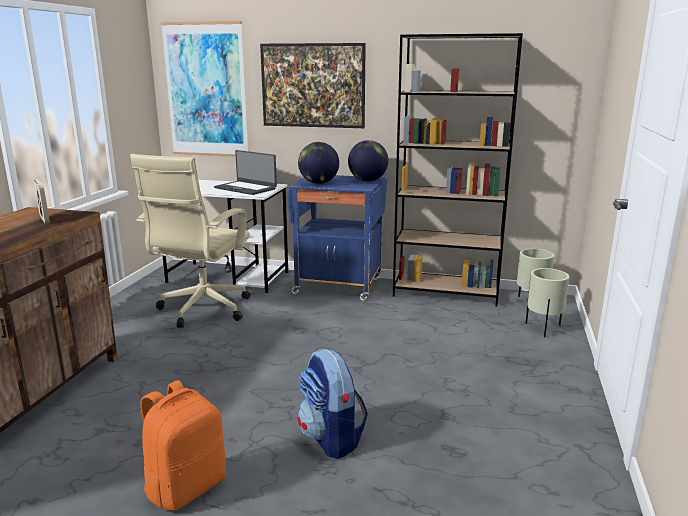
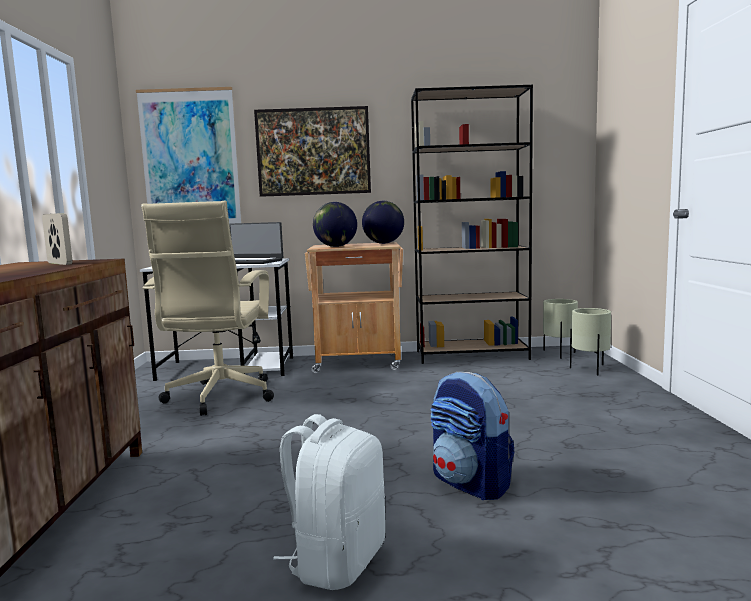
camera: 15 degrees left, 10 degrees down
orange backpack [140,380,226,511] -> white backpack [273,414,386,590]
blue cart [287,175,387,301] -> brown cart [305,242,403,373]

